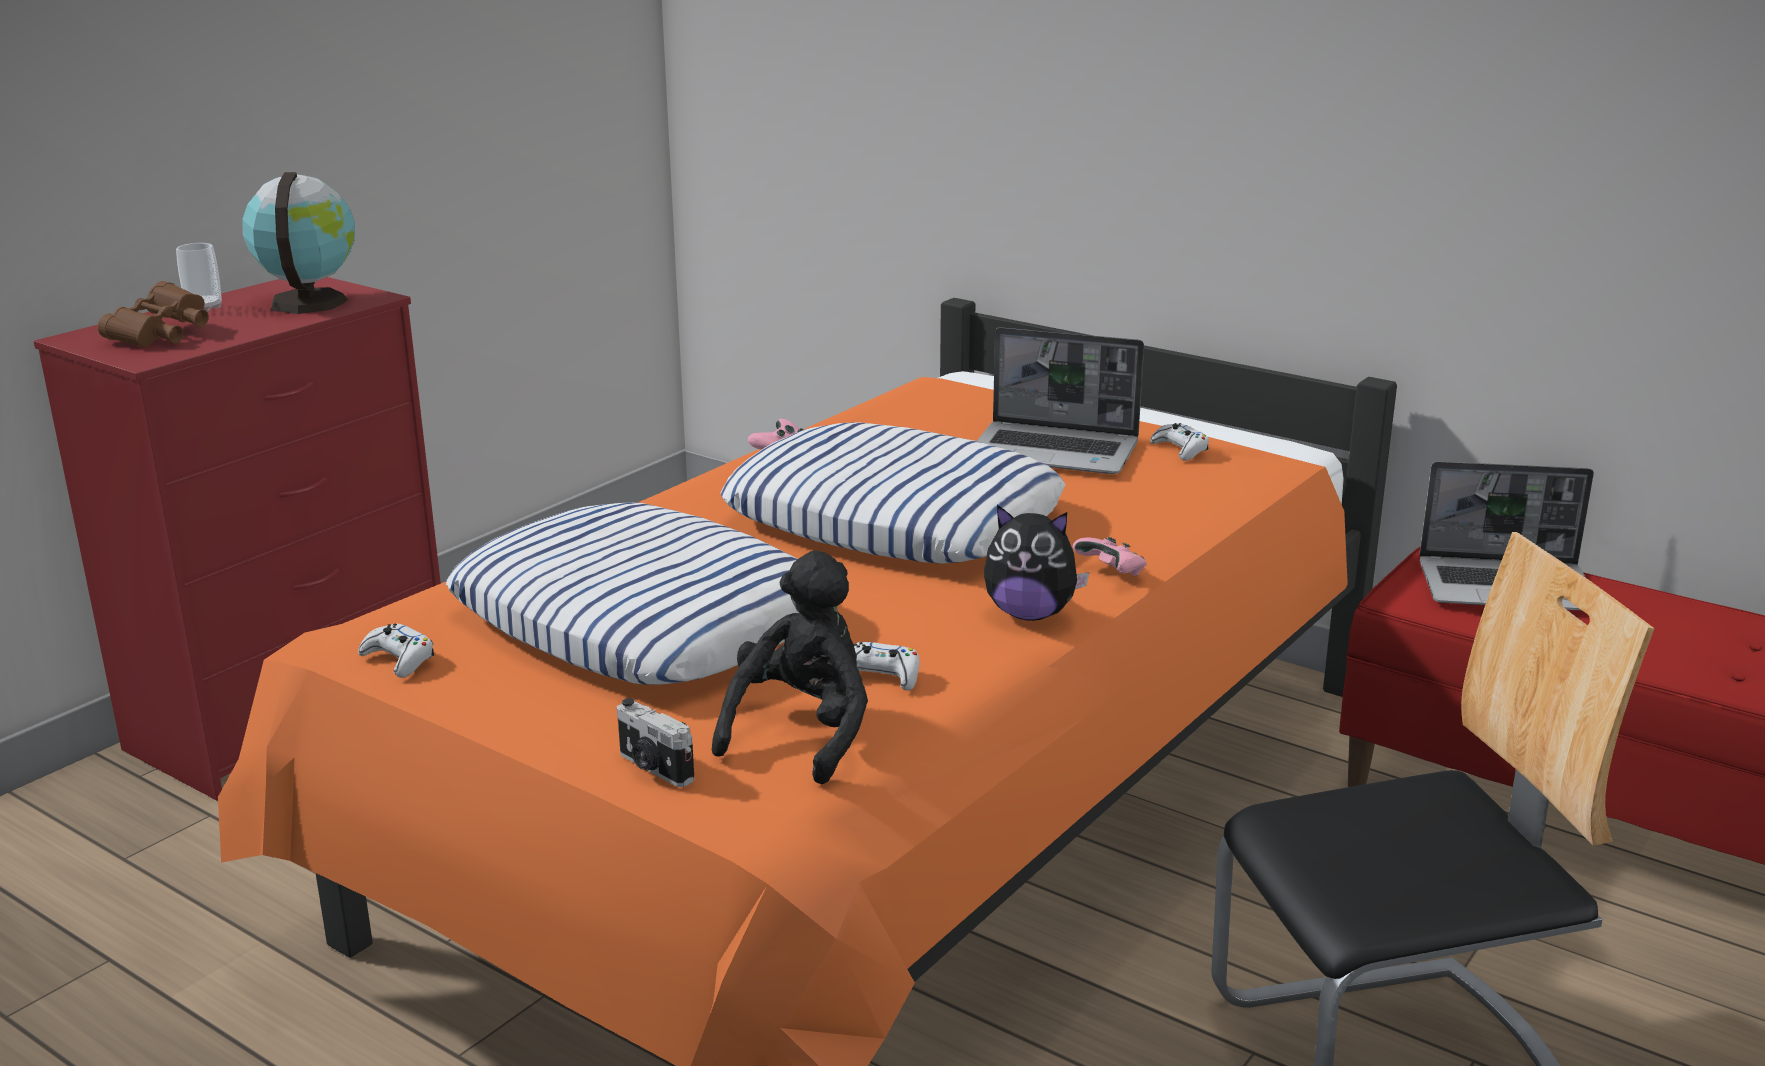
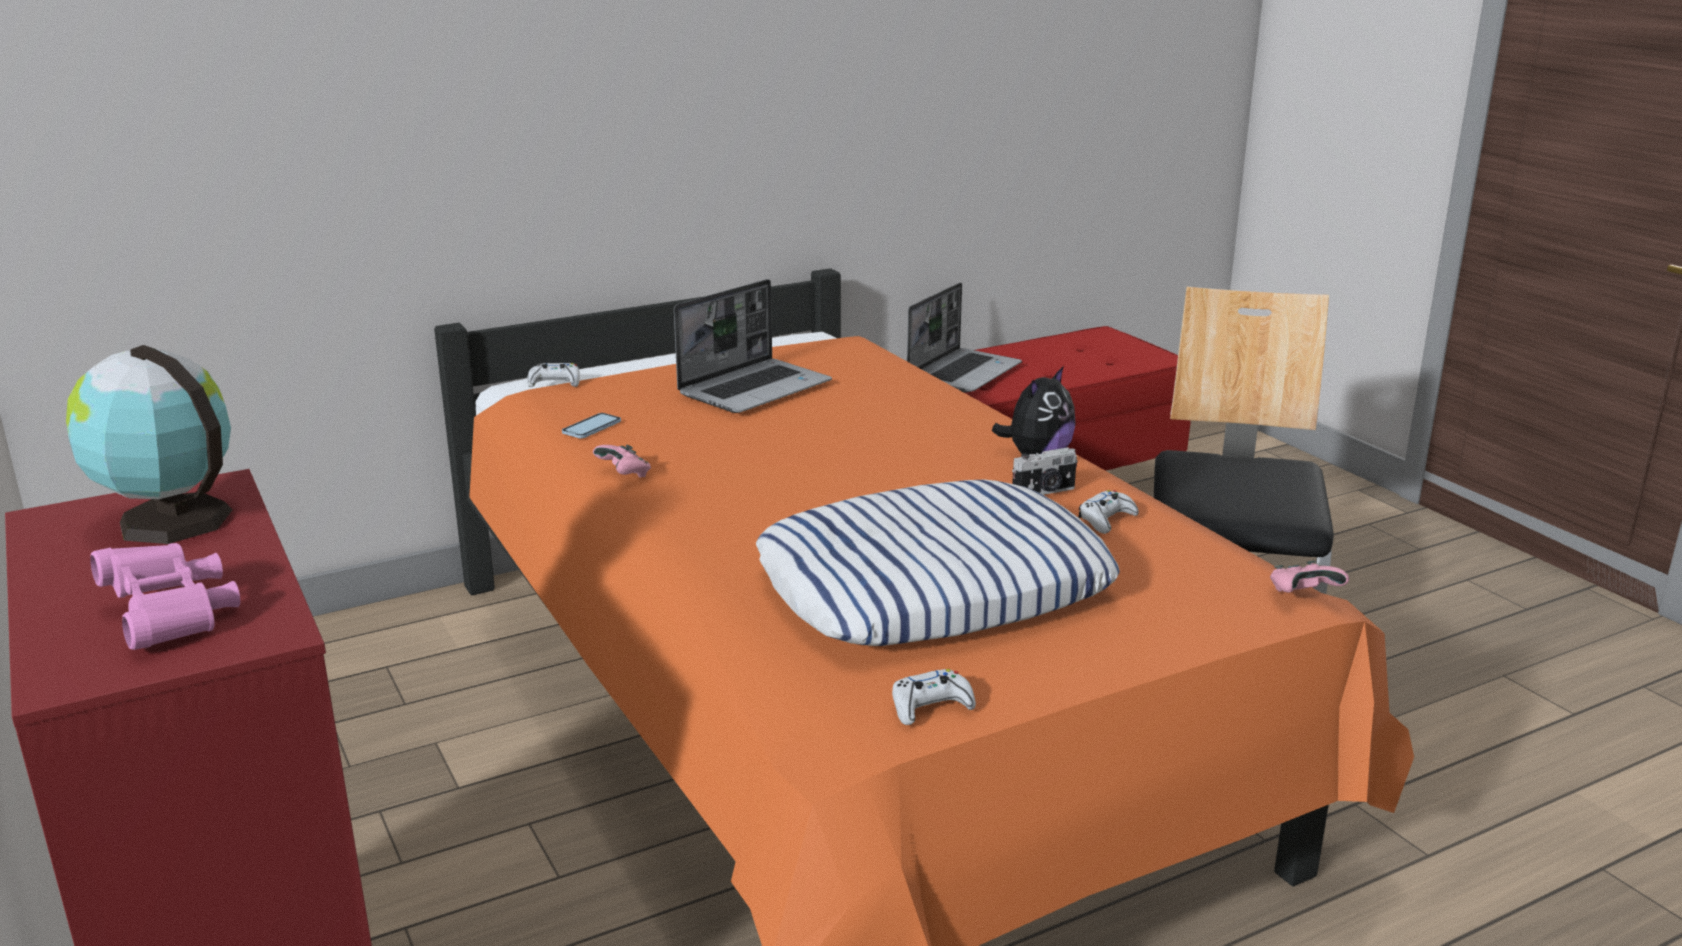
camera: 65 degrees left, 0 degrees up
brown binoculars [98,281,209,347] -> pink binoculars [90,543,240,650]
cup [176,243,222,312] -> none
camera [617,698,695,787] -> camera moved to [1012,448,1078,495]
black plush toy [712,550,868,785] -> none
pillow [721,422,1065,564] -> none
pink game controller [1073,537,1147,576] -> pink game controller moved to [1270,561,1349,593]
white game controller [1150,423,1209,461] -> white game controller moved to [527,363,580,387]
none -> phone [562,413,621,438]

